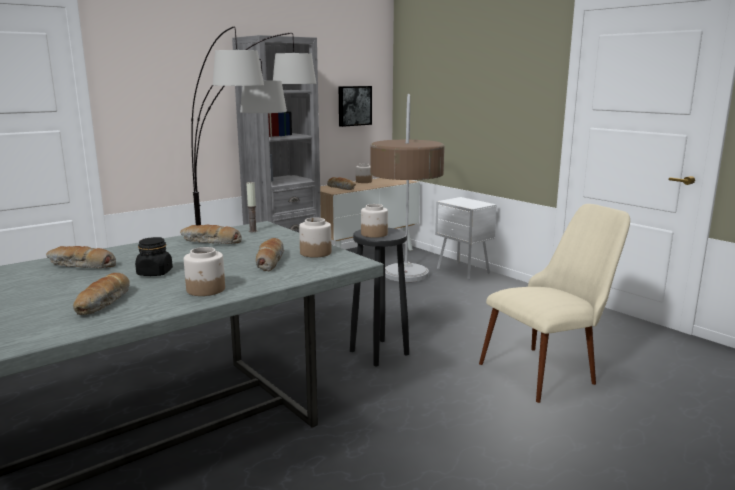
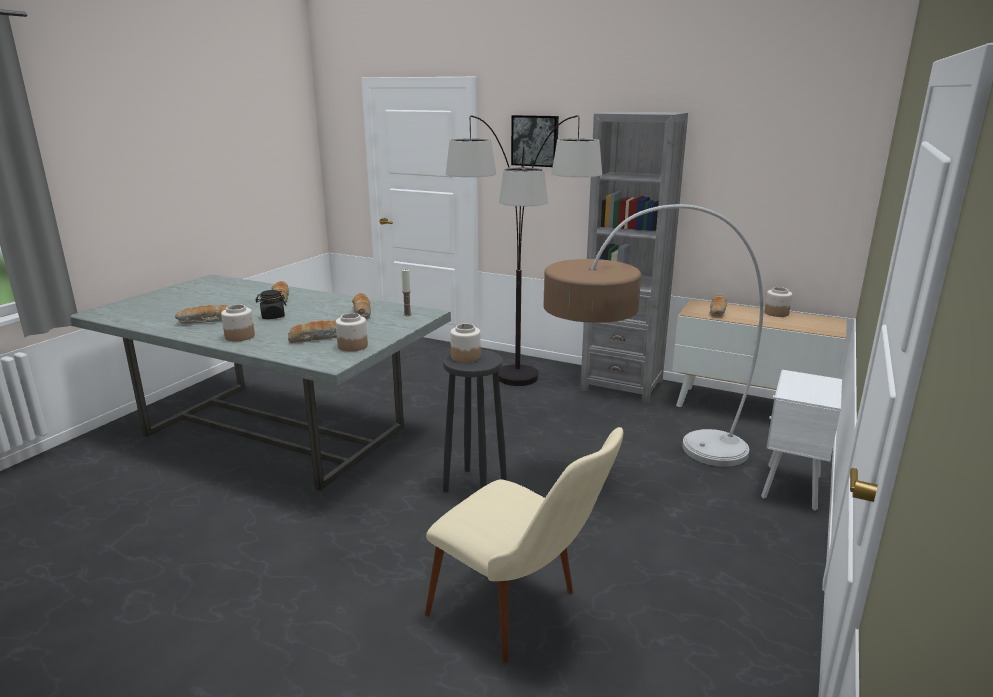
camera: 65 degrees right, 5 degrees up
picture [339,86,372,127] -> picture moved to [511,115,559,167]

